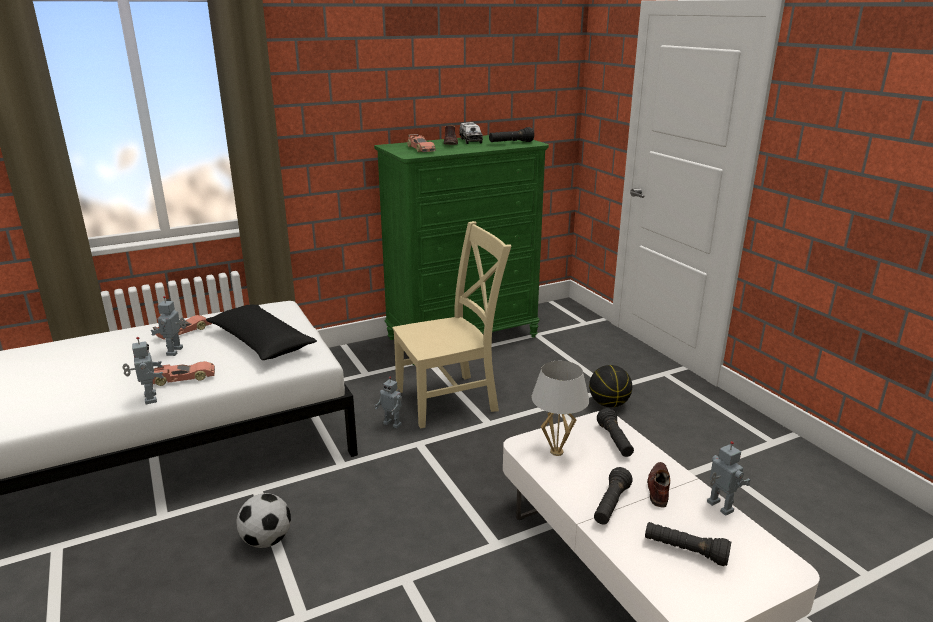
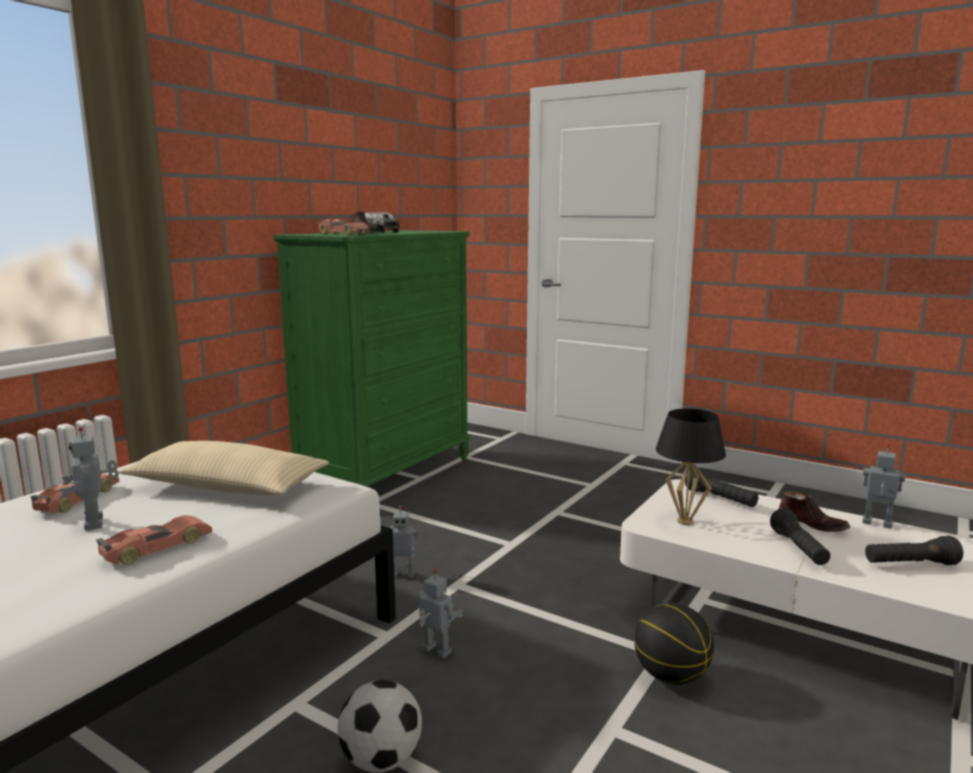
camera: 30 degrees left, 10 degrees down
toy robot [122,337,164,404] -> toy robot moved to [418,569,463,659]
black pillow [206,305,317,360] -> beige pillow [119,441,329,496]
beige chair [392,221,511,429] -> none
black flashlight [489,127,534,142] -> none
white table lamp [531,361,589,456] -> black table lamp [656,409,726,525]
basketball [589,365,632,407] -> basketball moved to [634,603,714,685]
brown shoe [647,462,670,508] -> brown shoe turned 150 degrees clockwise [779,491,850,532]

